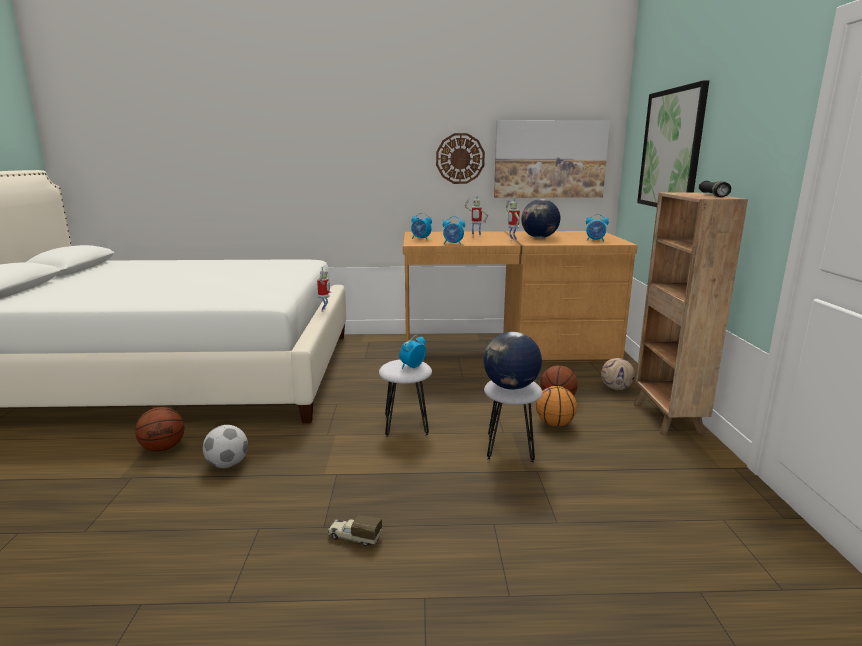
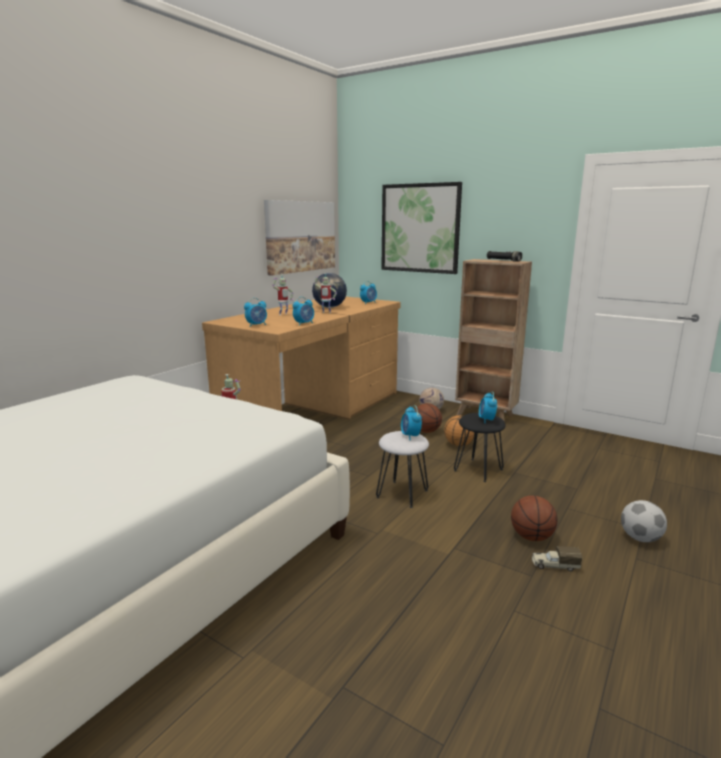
camera: 55 degrees left, 0 degrees up
basketball [135,407,184,452] -> basketball moved to [511,495,558,541]
football [203,425,248,468] -> football moved to [621,500,667,542]
toy truck [328,515,382,546] -> toy truck turned 45 degrees clockwise [532,546,582,571]
wall clock [436,133,485,184] -> none
globe [483,332,542,390] -> alarm clock [479,392,497,423]
white stool [484,380,543,463] -> black stool [454,413,506,482]

